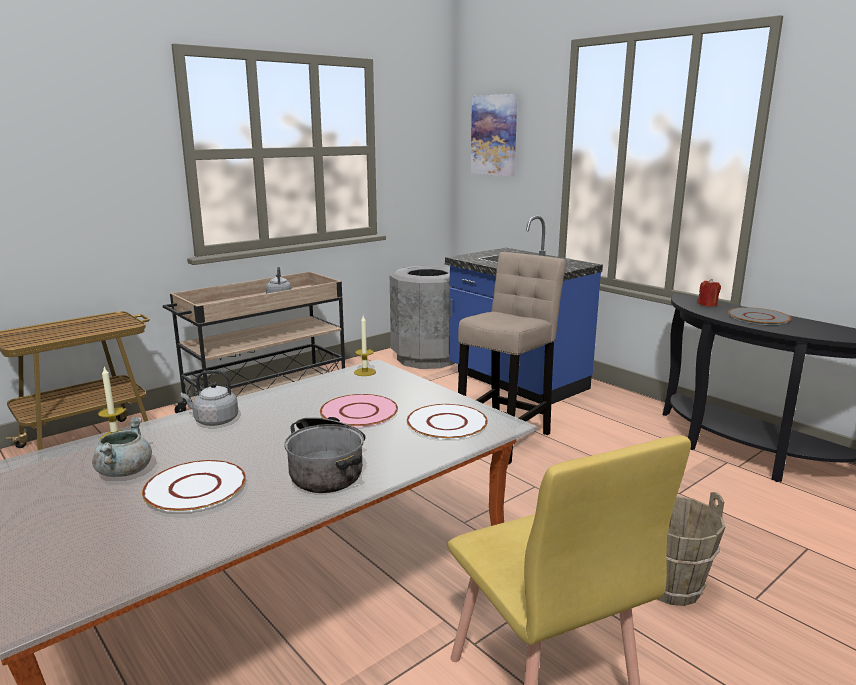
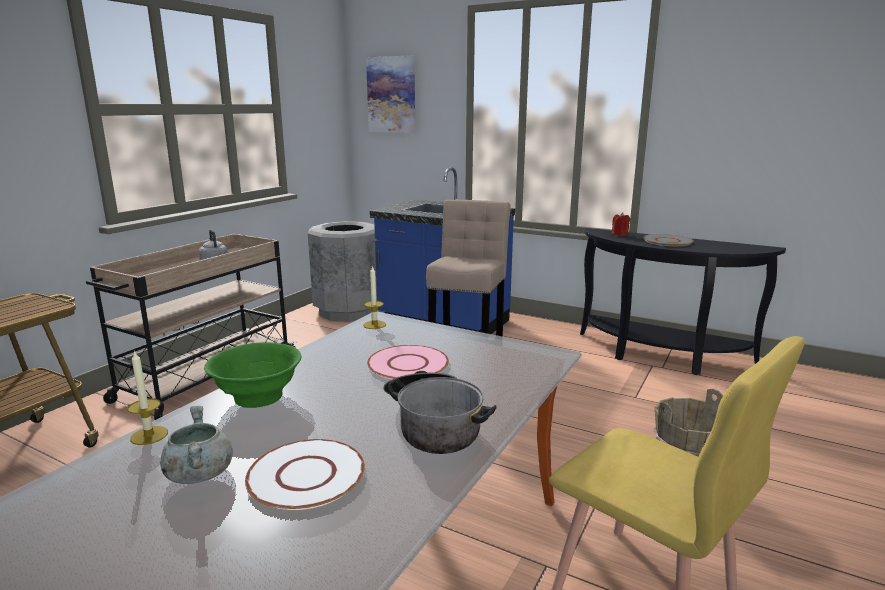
camera: 20 degrees left, 0 degrees up
grey kettle [181,370,238,426] -> green bowl [204,342,301,408]
white plate [407,404,488,440] -> none

